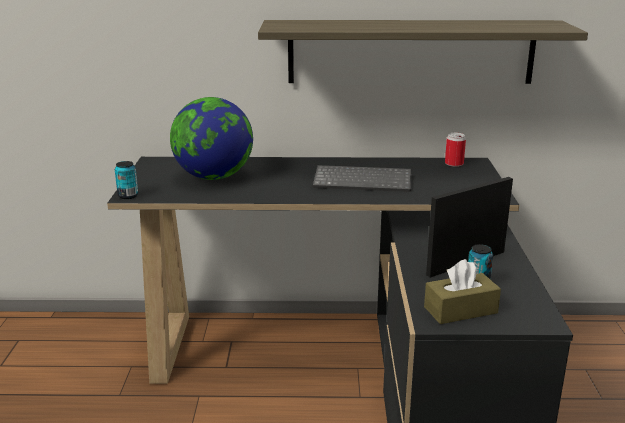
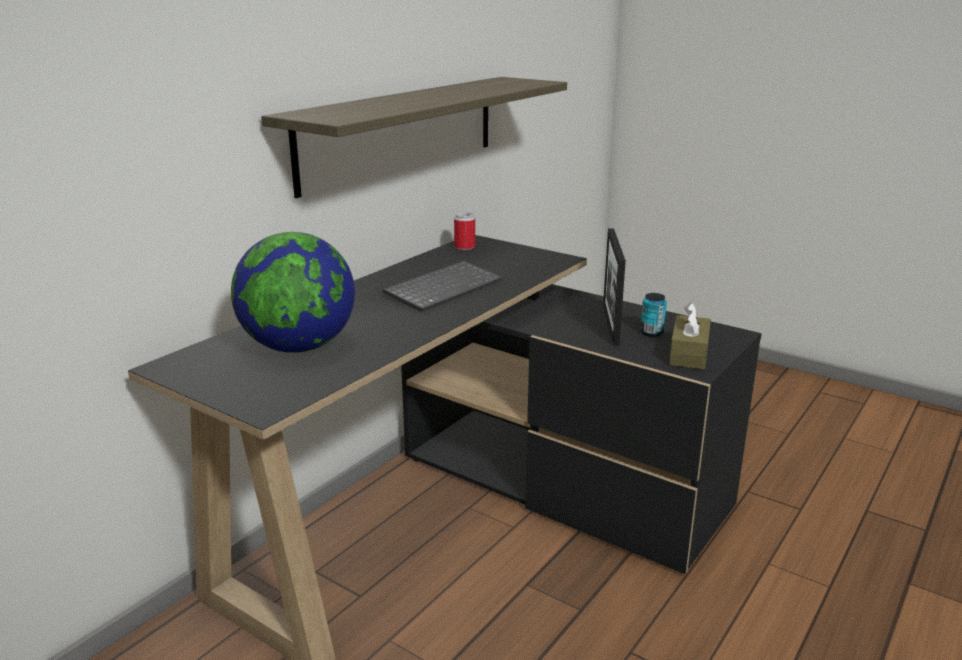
camera: 55 degrees left, 0 degrees up
can [115,161,138,199] -> none

